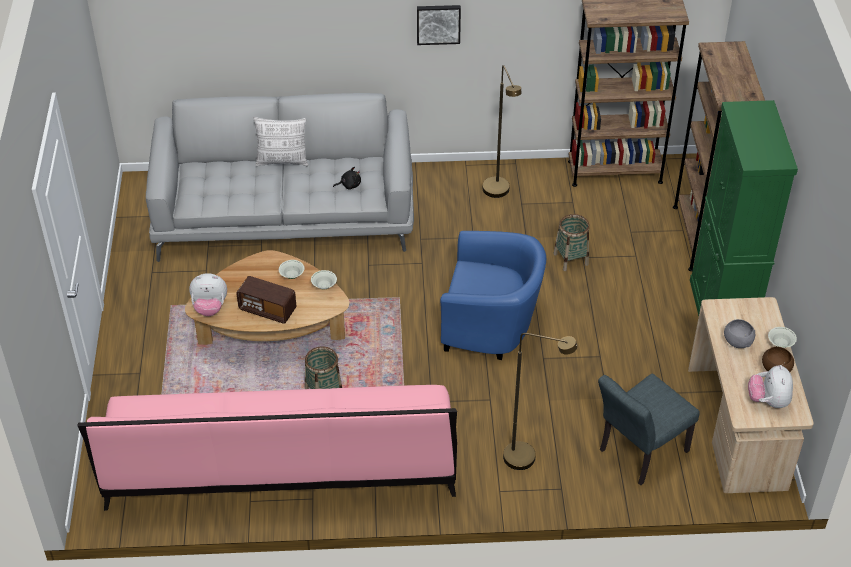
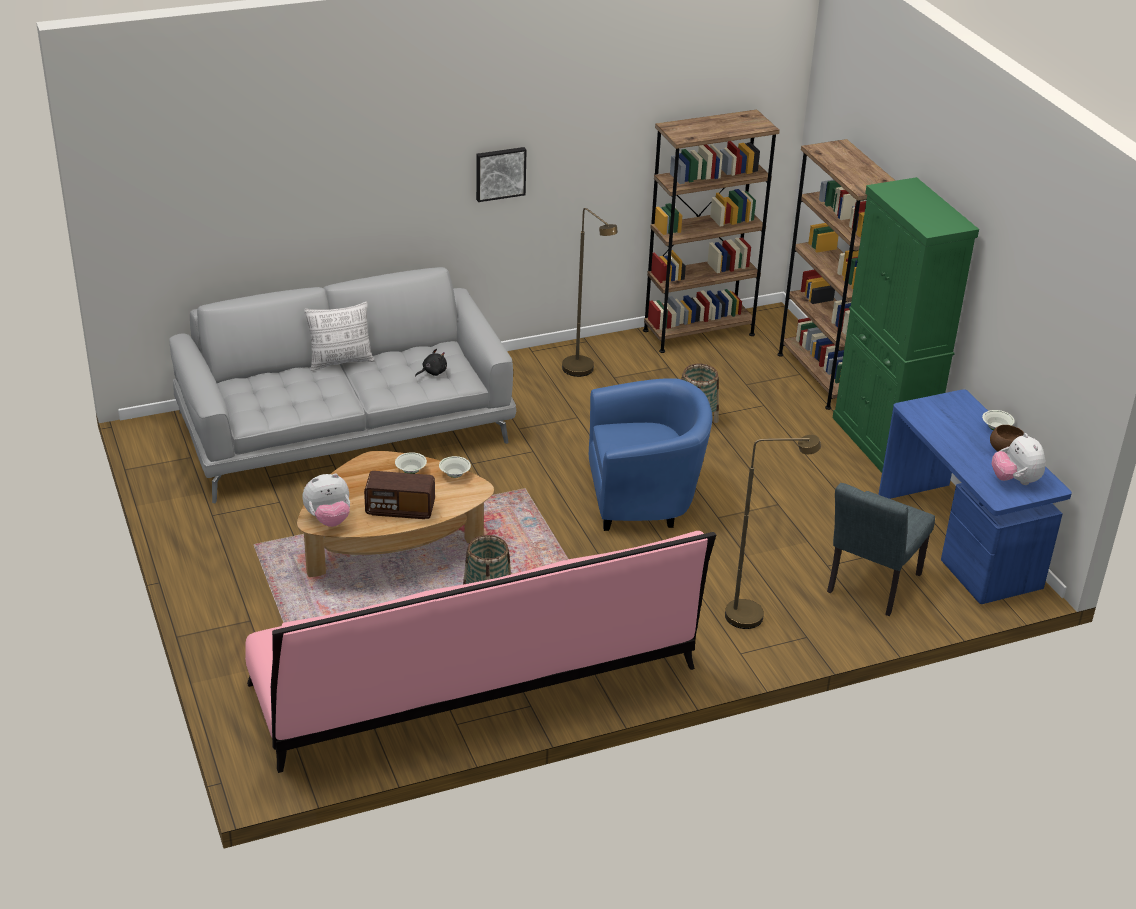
camera: 20 degrees left, 10 degrees down
beige desk [688,297,814,493] -> blue desk [878,389,1072,604]
grey bowl [724,319,755,348] -> none

